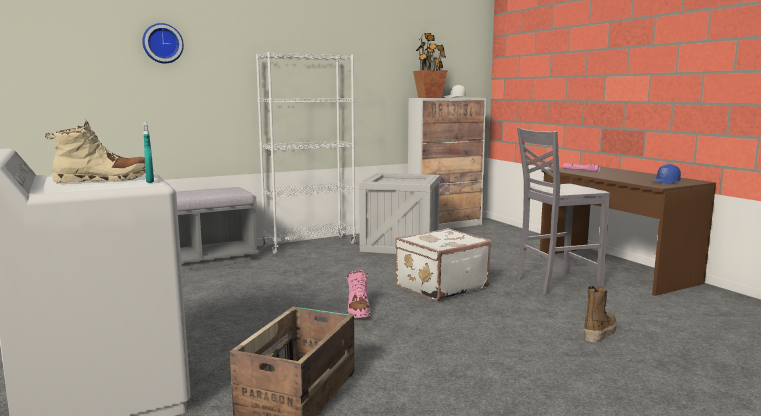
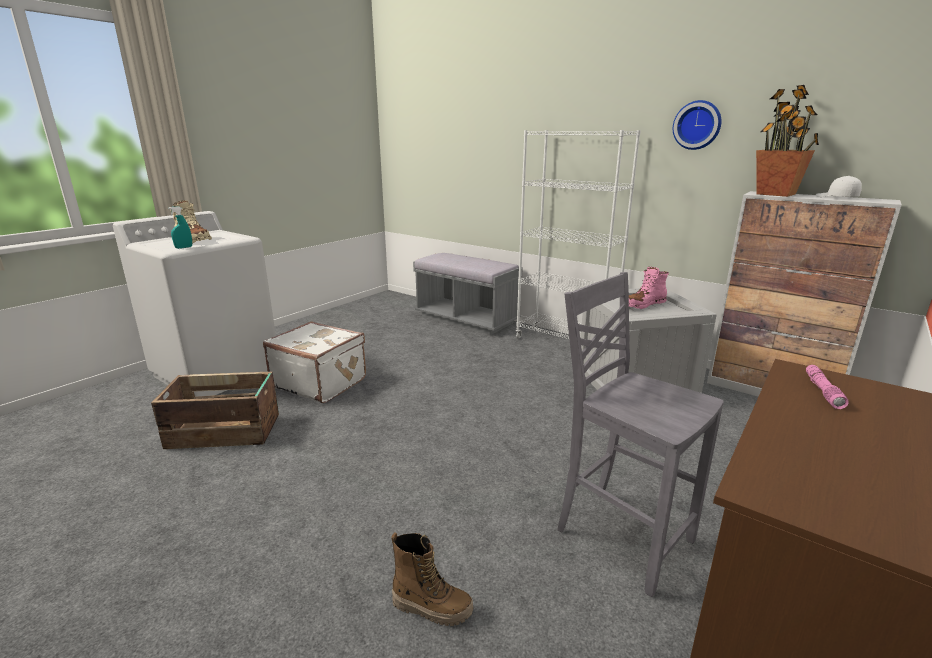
camera: 65 degrees right, 10 degrees up
wall clock [142,23,184,64] -> wall clock moved to [673,100,722,150]
pink boot [346,270,370,318] -> pink boot moved to [629,267,669,309]
white suitcase [395,228,491,301] -> white suitcase moved to [263,321,366,403]
blue cap [652,164,681,184] -> none

